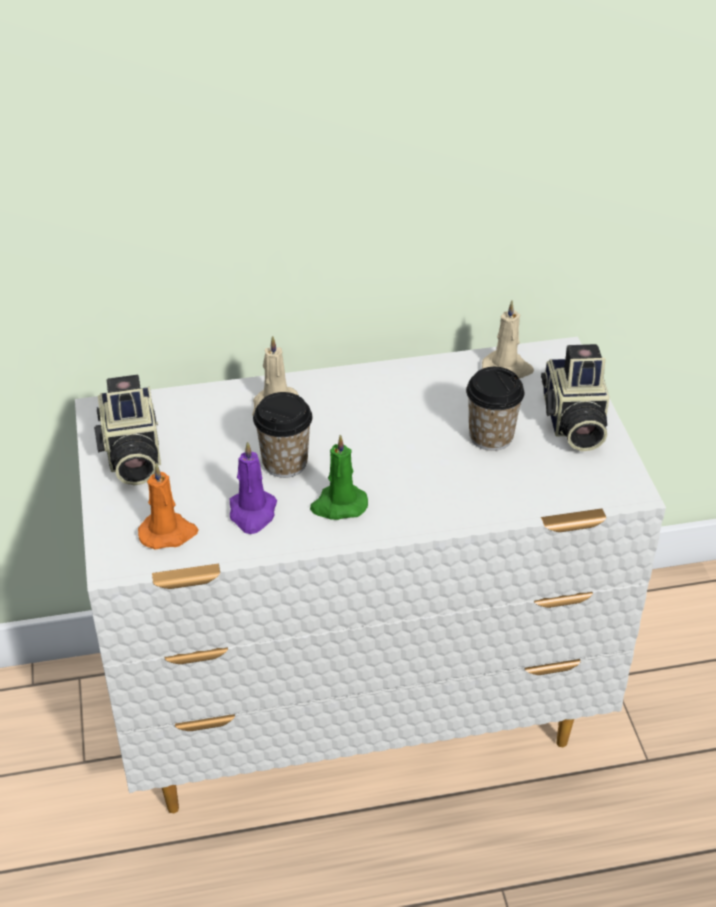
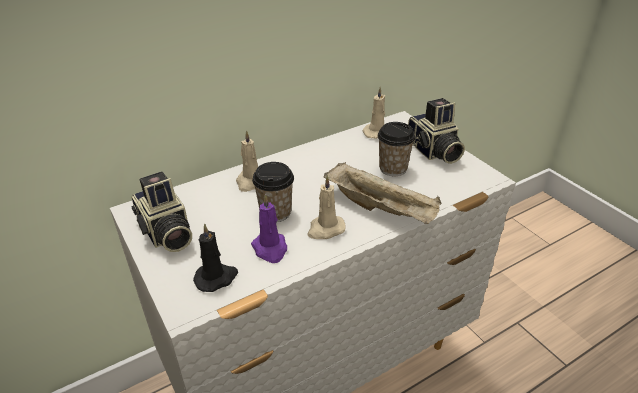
camera: 20 degrees left, 5 degrees down
orange candle [138,463,199,550] -> black candle [193,224,238,292]
green candle [310,435,368,520] -> beige candle [307,176,346,239]
none -> beige tray [324,162,441,224]

